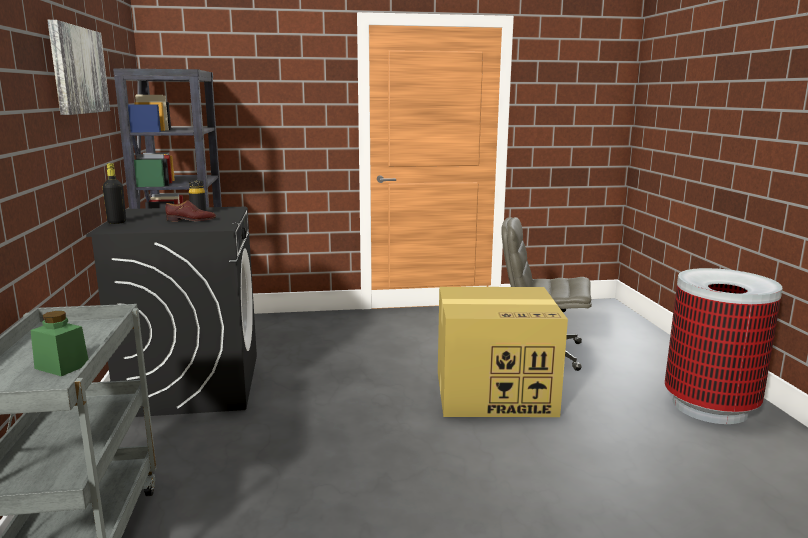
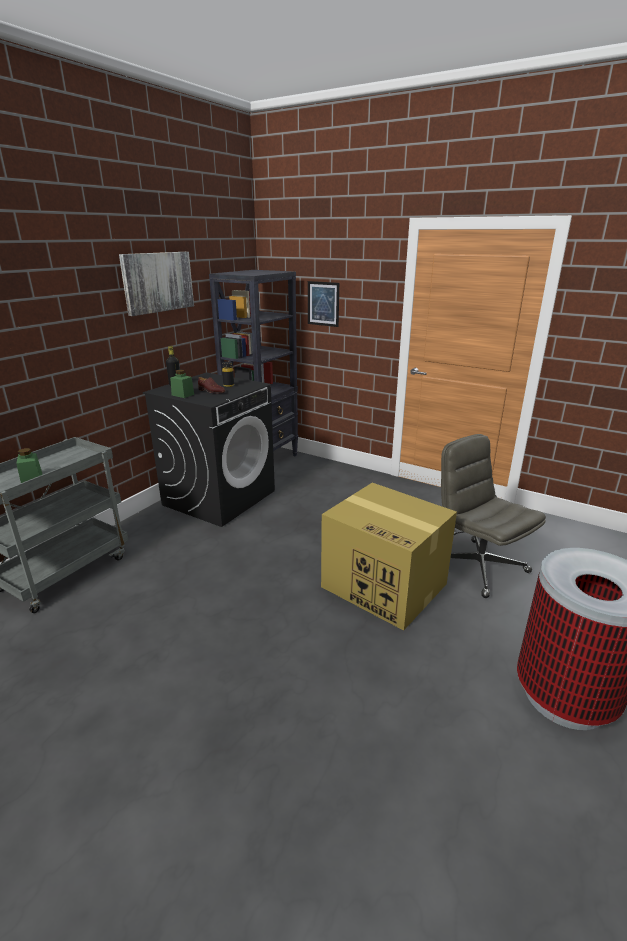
camera: 40 degrees right, 10 degrees up
none -> green jar [170,370,194,398]
none -> picture [308,281,339,327]

